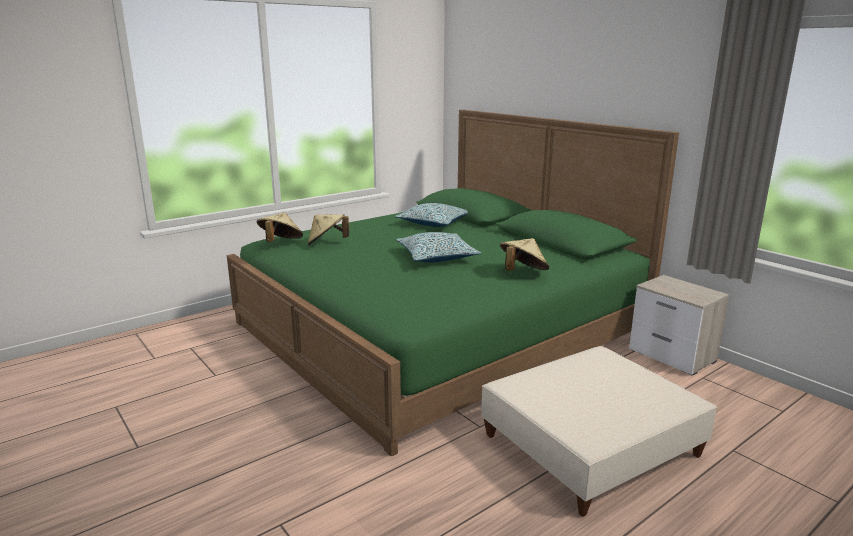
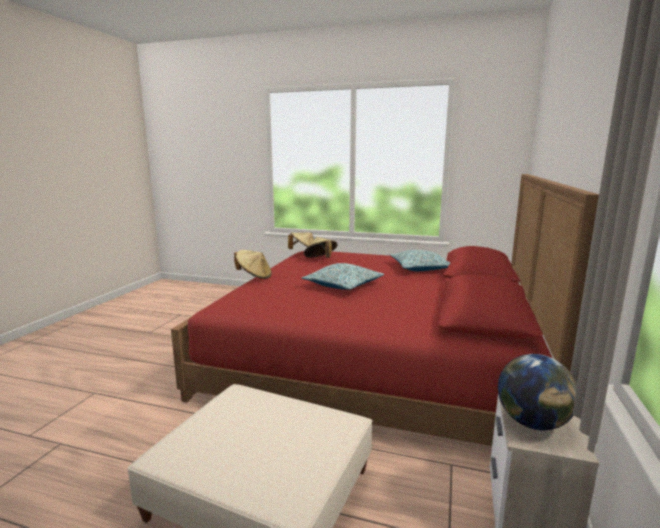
camera: 55 degrees right, 5 degrees down
green bed [227,110,679,457] -> red bed [171,174,599,446]
beige hat [500,238,549,271] -> beige hat moved to [234,250,272,279]
none -> globe [498,354,577,430]

